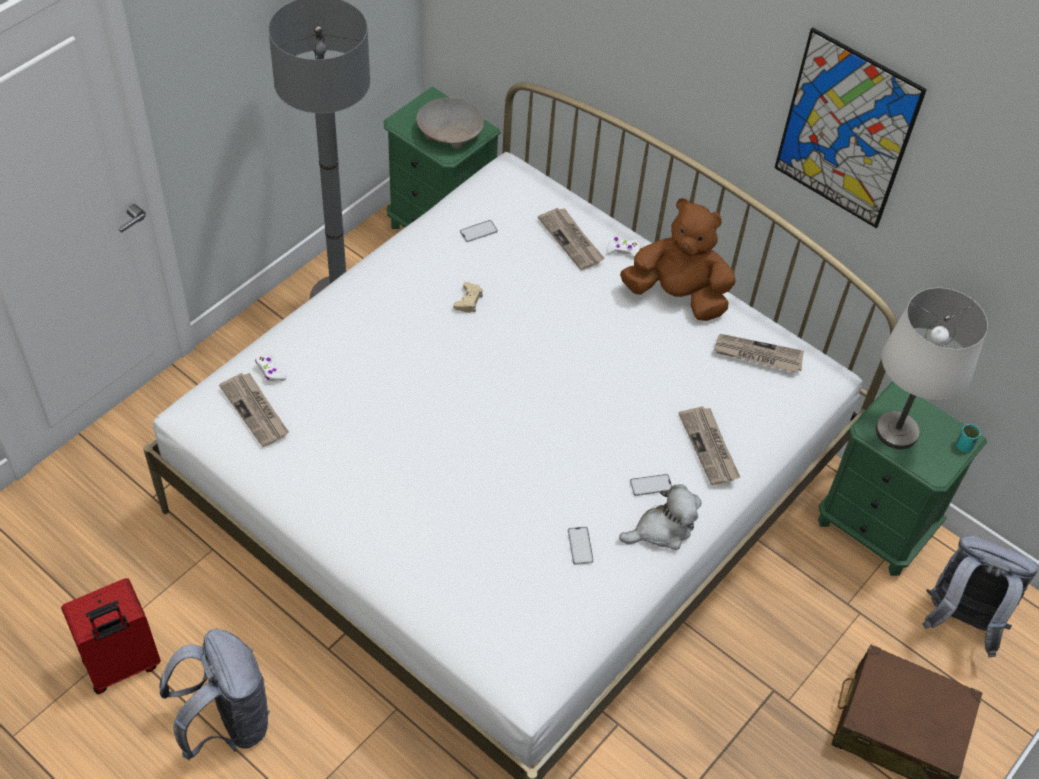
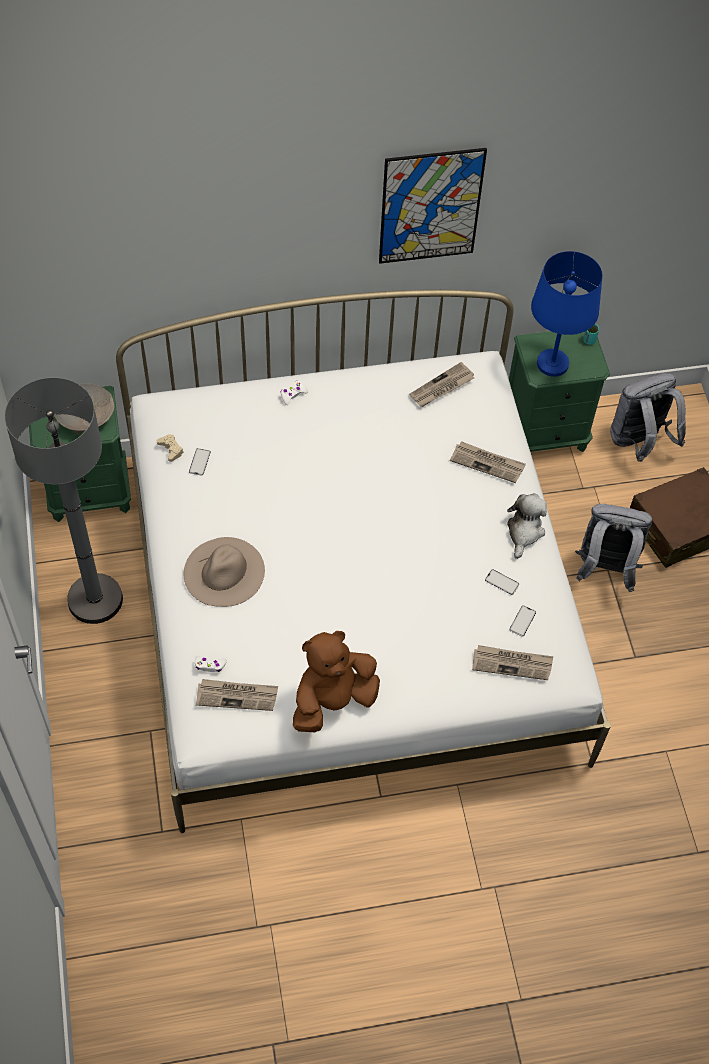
camera: 50 degrees left, 5 degrees up
red suitcase [61,578,161,694] -> none
grey backpack [160,629,270,761] -> grey backpack moved to [575,504,652,592]
beige game controller [453,282,483,313] -> beige game controller moved to [157,434,184,462]
newspaper [538,208,605,270] -> newspaper moved to [472,645,553,680]
brown plush toy [620,198,736,321] -> brown plush toy moved to [293,631,380,732]
phone [630,474,672,496] -> phone moved to [509,605,536,637]
white table lamp [876,288,988,449] -> blue table lamp [531,251,603,377]
none -> beige hat [184,537,265,607]

